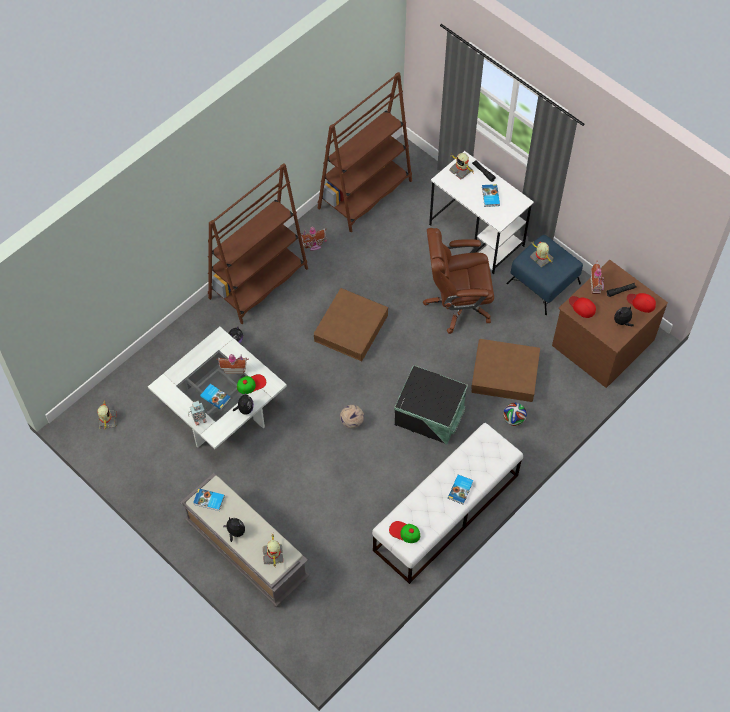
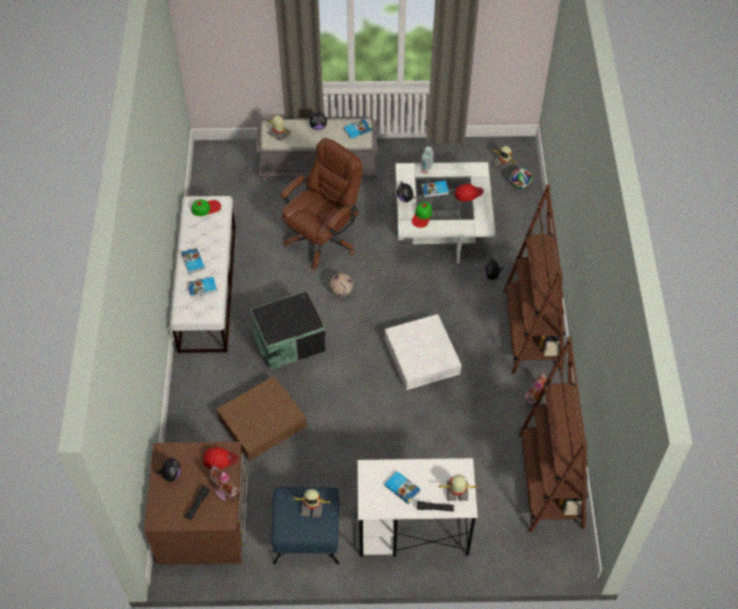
camera: 135 degrees right, 5 degrees down
toy house [216,354,249,374] -> none
brown storage box [314,288,388,361] -> white storage box [384,314,461,390]
brown office chair [423,228,494,334] -> brown office chair moved to [280,138,362,270]
football [503,403,527,426] -> football moved to [510,167,532,189]
red cap [627,293,656,313] -> red cap moved to [455,184,484,201]
none -> book [188,277,217,298]

